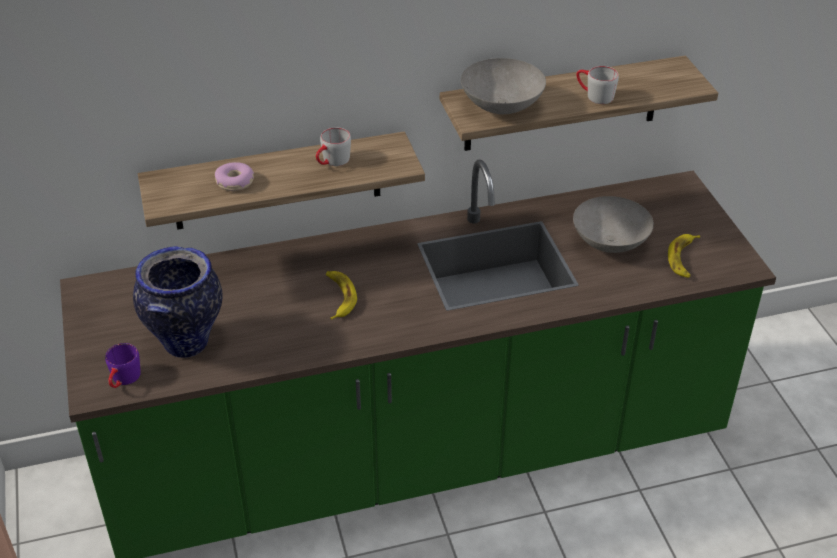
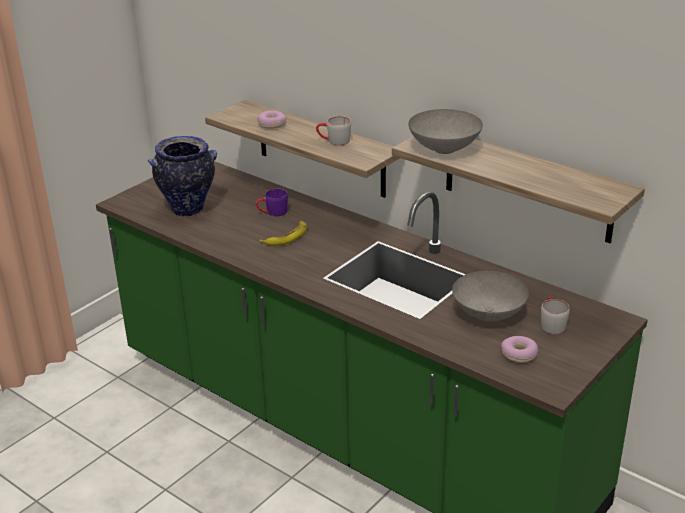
camera: 55 degrees right, 10 degrees down
purple mug [105,343,141,388] -> purple mug moved to [256,188,288,216]
grey mug [576,66,619,104] -> grey mug moved to [541,297,570,334]
banana [668,234,700,278] -> donut [501,336,538,363]

